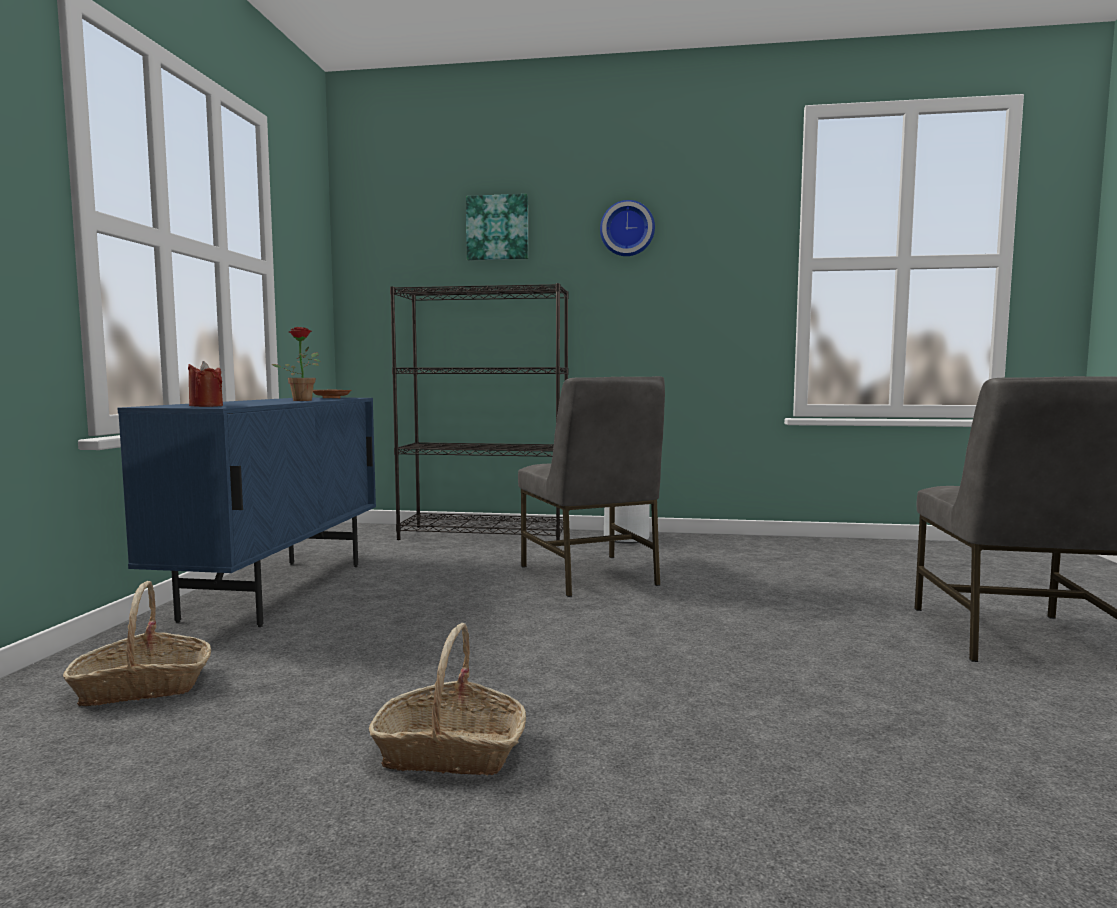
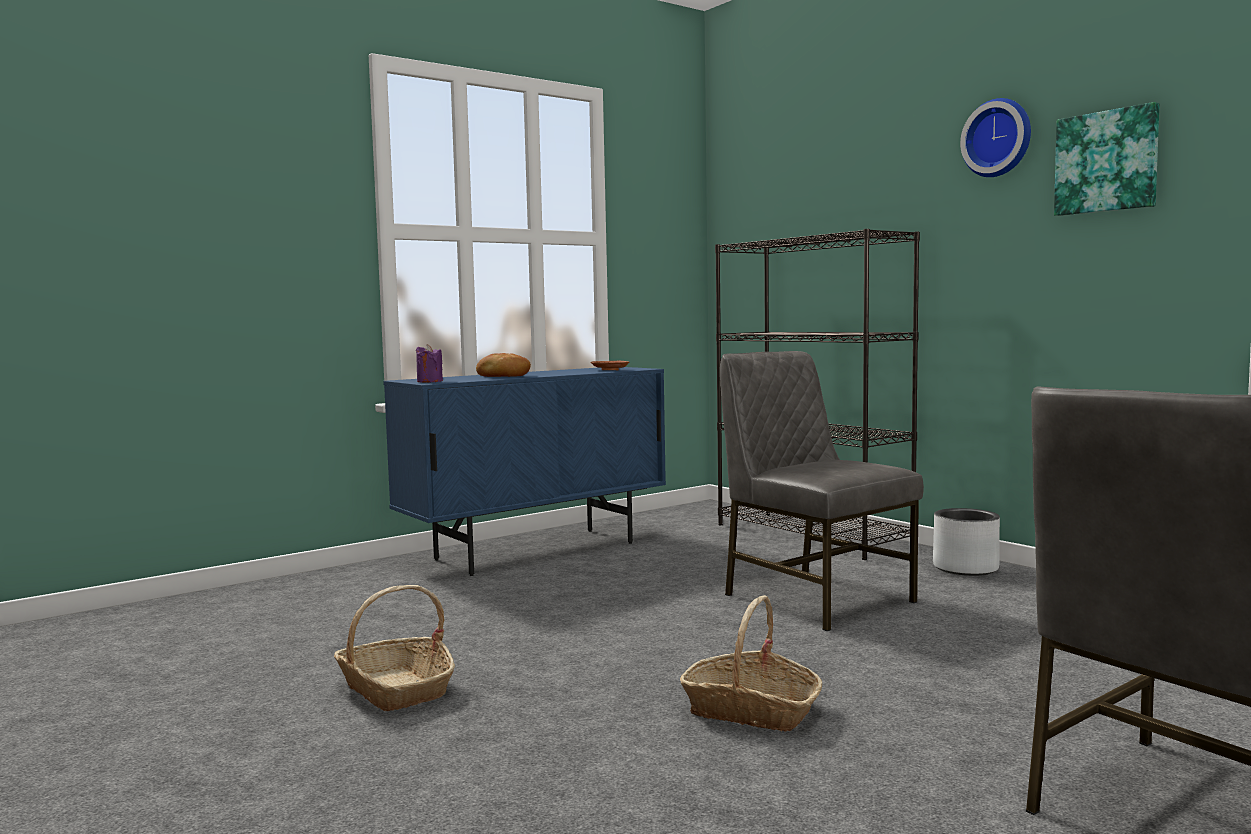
camera: 45 degrees right, 0 degrees up
basket [63,581,211,706] -> basket moved to [680,595,822,732]
red candle [188,361,223,407] -> purple candle [416,344,443,383]
potted plant [272,327,321,401] -> none
picture [466,194,528,260] -> picture moved to [1054,102,1159,216]
grey chair [518,376,665,597] -> grey chair turned 120 degrees clockwise [720,351,924,631]
none -> bread [476,353,531,377]

